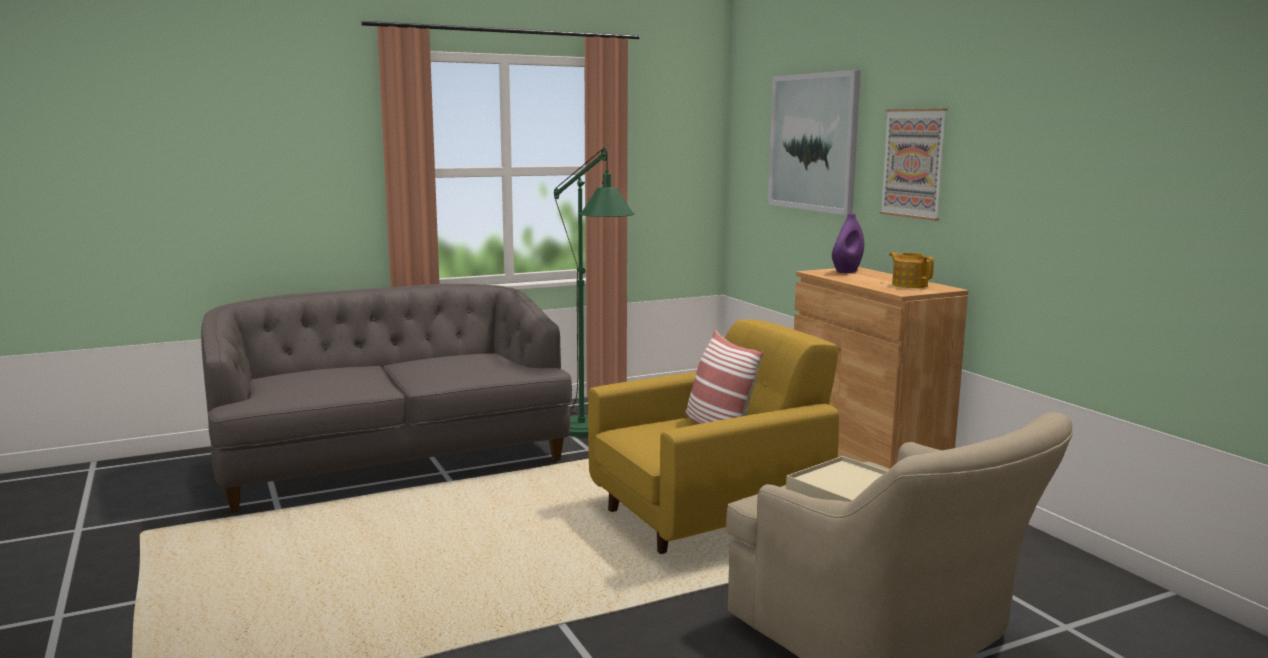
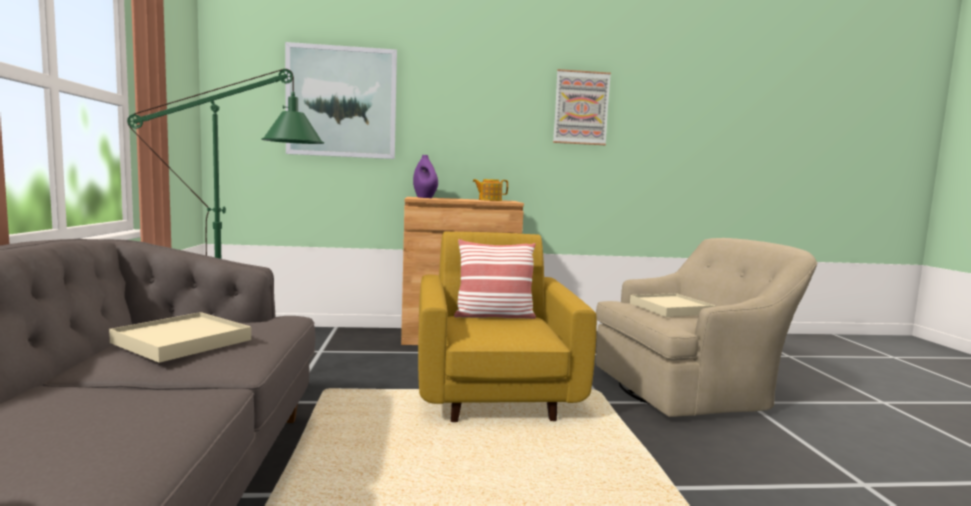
camera: 70 degrees left, 5 degrees down
picture [879,108,948,221] -> picture moved to [553,69,611,145]
none -> beige tray [109,312,251,363]

